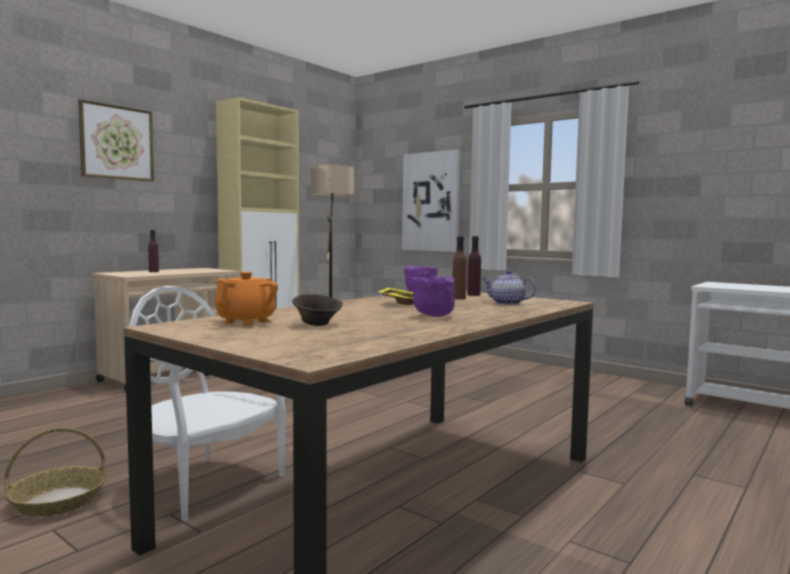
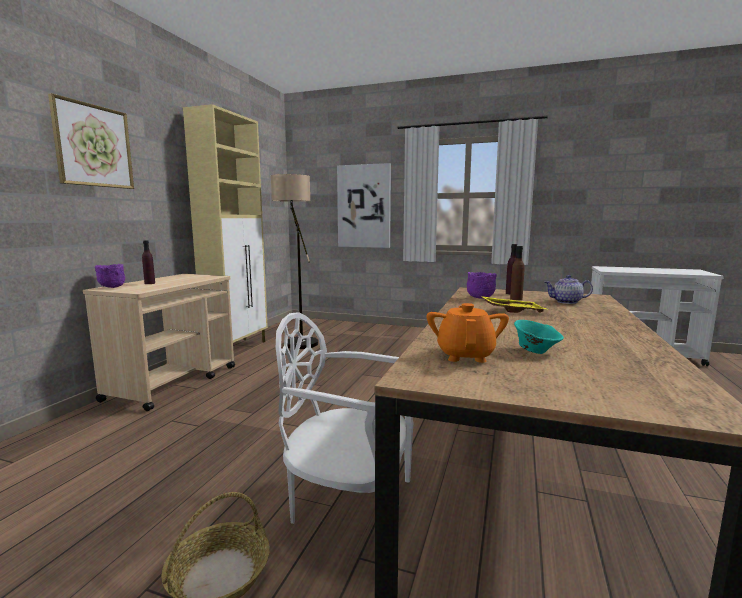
camera: 20 degrees left, 5 degrees up
brown bowl [292,294,343,326] -> turquoise bowl [514,320,564,354]
purple bowl [411,276,455,317] -> purple bowl moved to [95,264,125,288]

